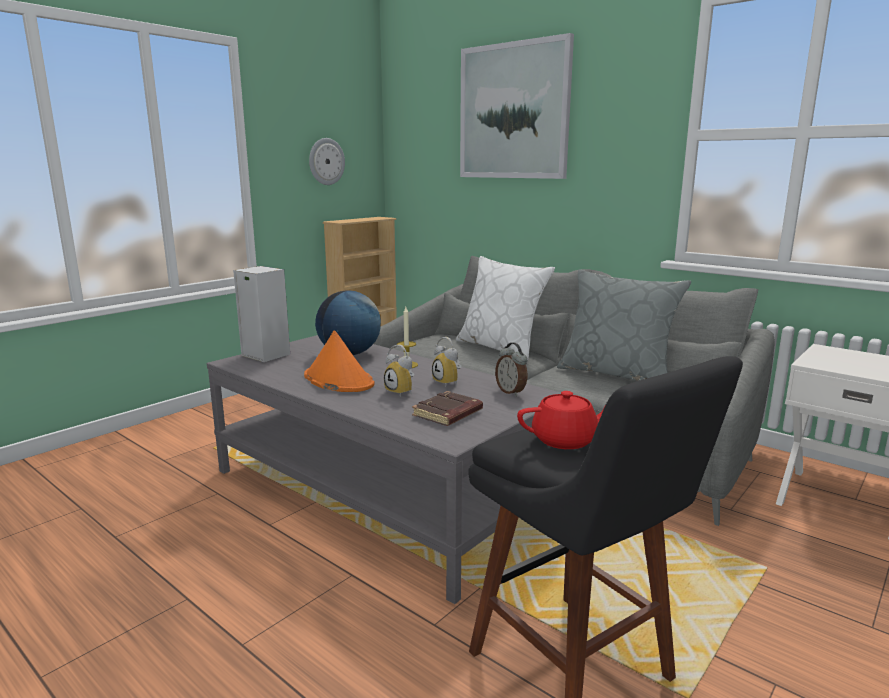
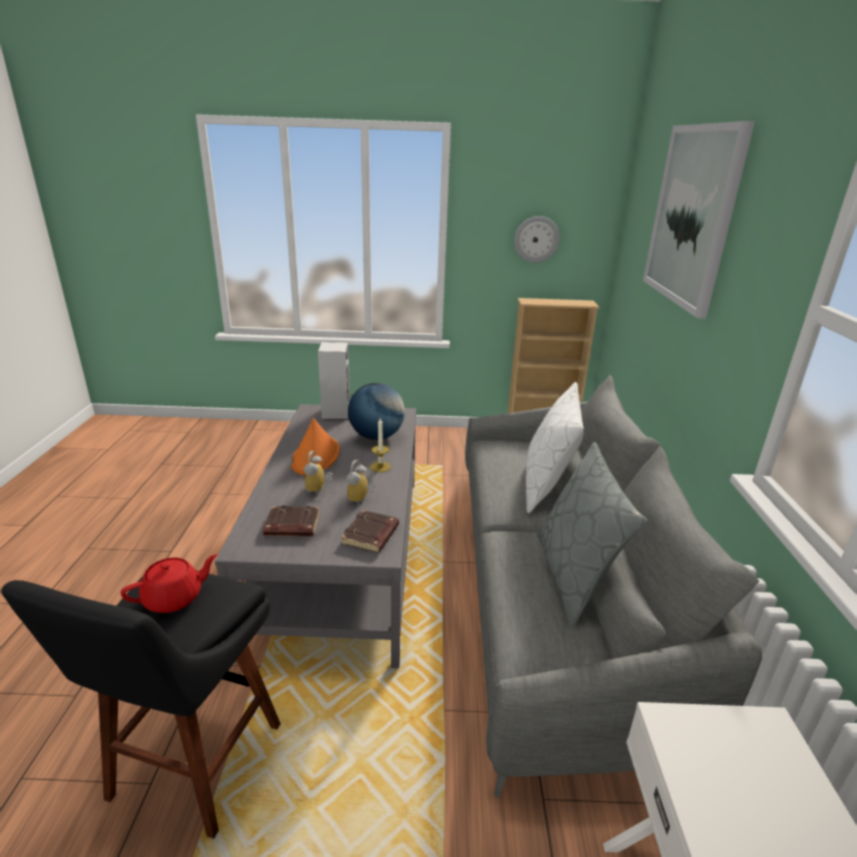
camera: 50 degrees right, 10 degrees up
alarm clock [495,343,527,396] -> brown book [341,510,399,553]
red teapot [517,391,605,449] -> red teapot turned 75 degrees counterclockwise [121,554,218,613]

